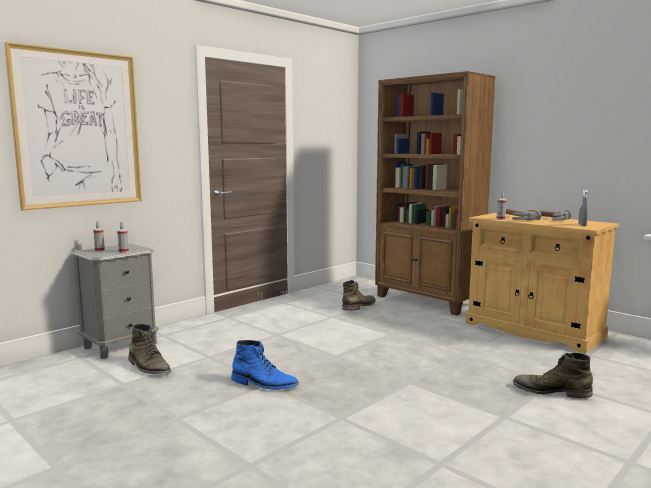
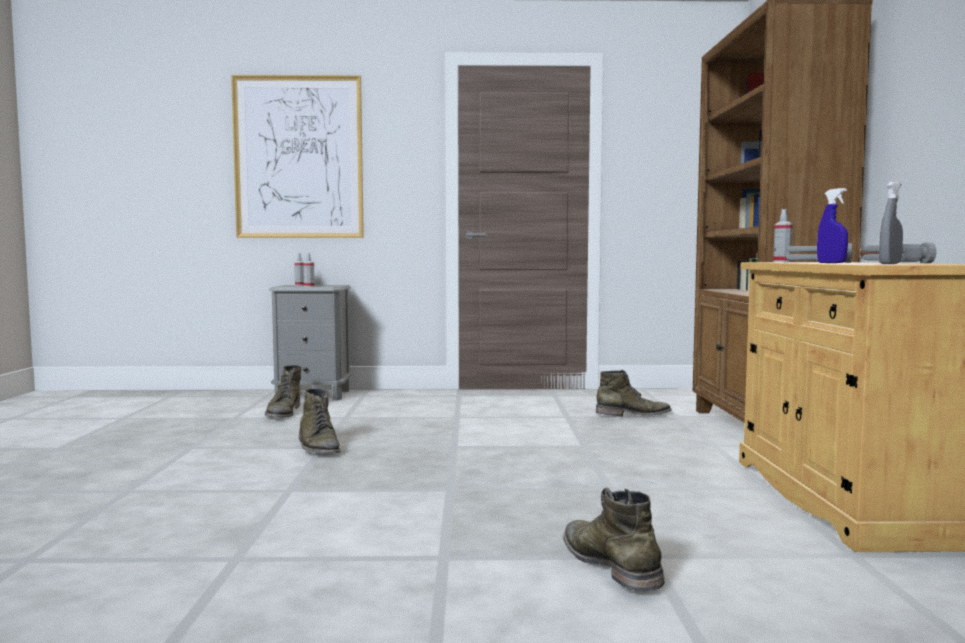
camera: 45 degrees right, 5 degrees down
blue boot [231,340,299,390] -> green boot [299,388,341,453]
none -> blue spray bottle [817,188,848,263]

